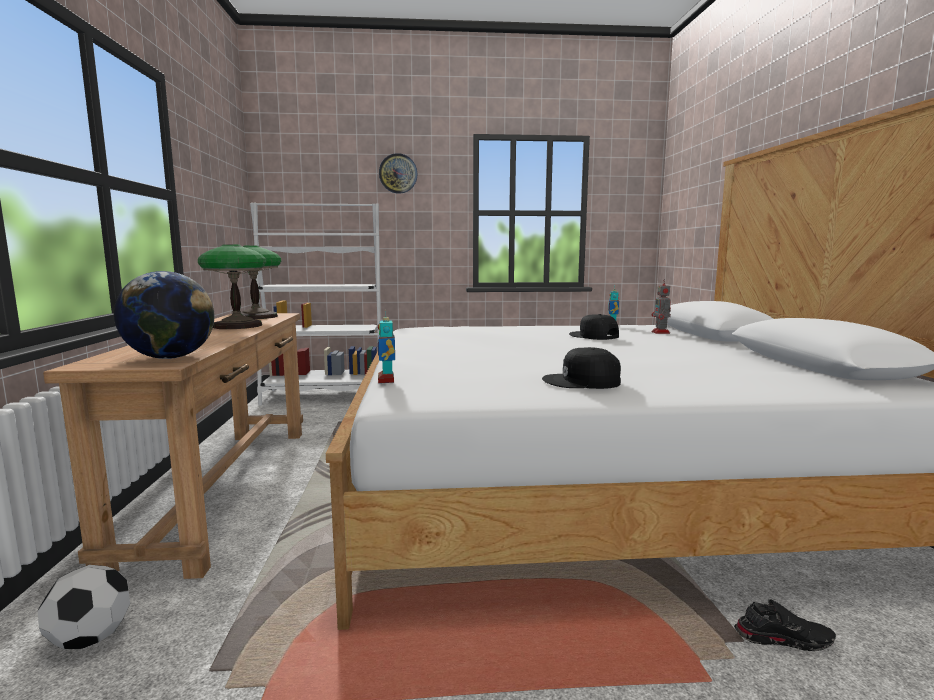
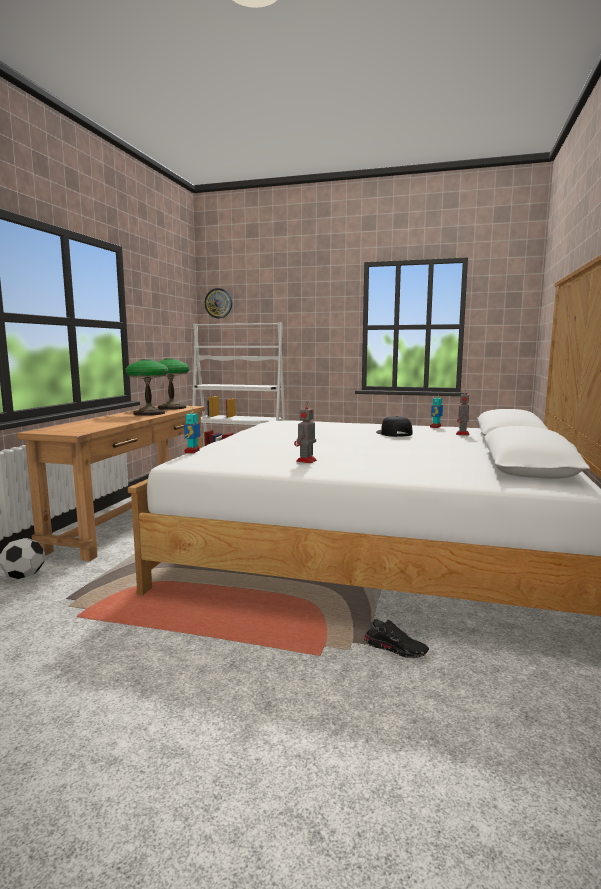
camera: 20 degrees right, 0 degrees up
globe [114,271,214,359] -> none
wall clock [379,153,417,194] -> wall clock moved to [204,288,232,318]
black cap [542,347,621,389] -> toy robot [294,401,317,463]

